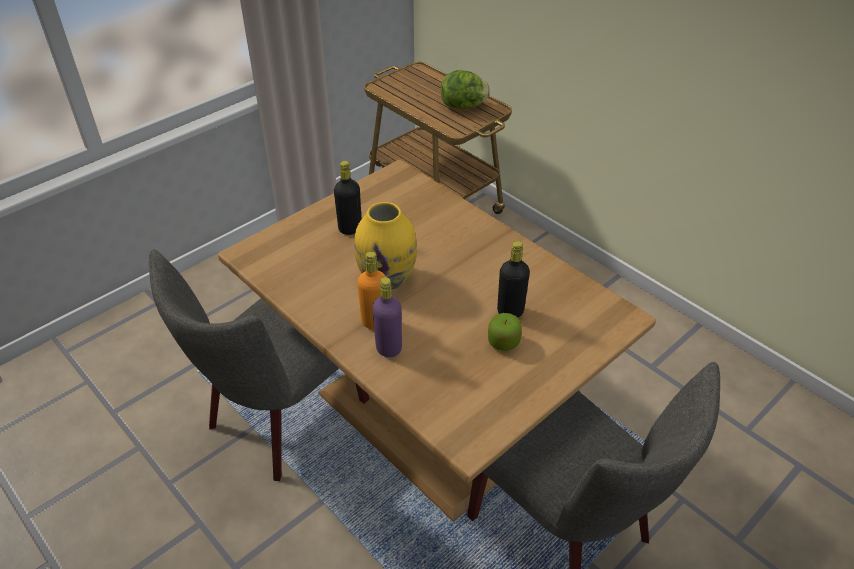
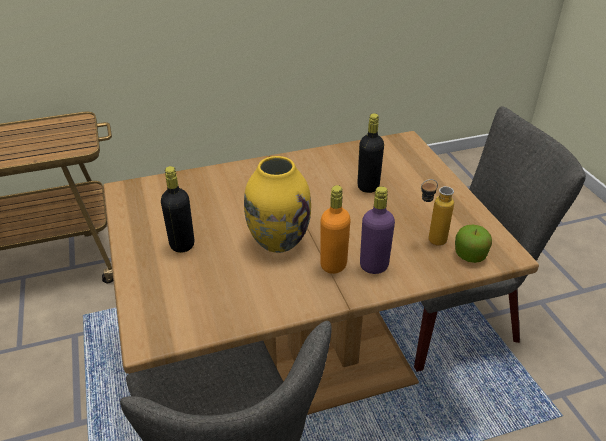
camera: 65 degrees left, 5 degrees down
lettuce [441,70,490,109] -> none
apple [488,313,522,351] -> apple moved to [455,225,492,263]
none -> bottle [421,179,454,246]

